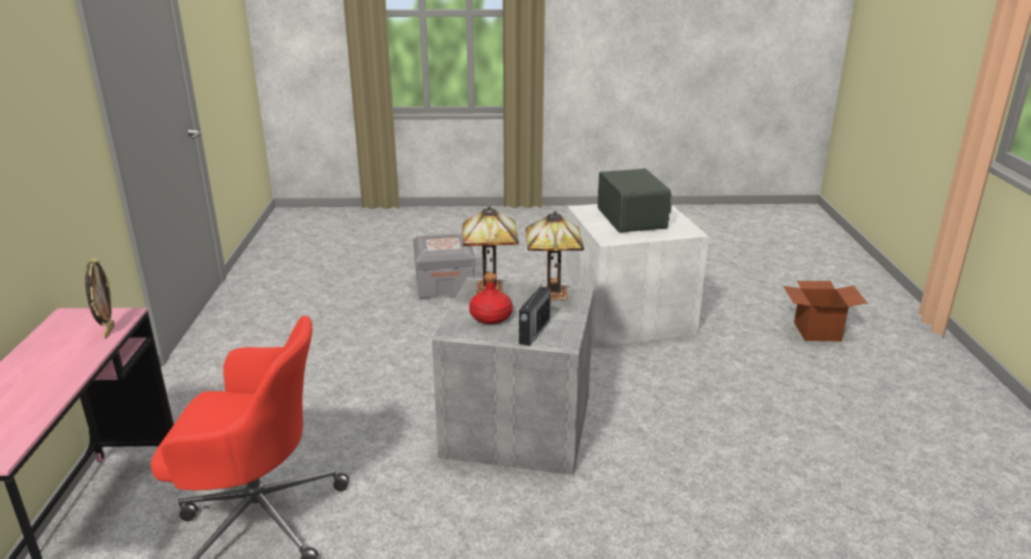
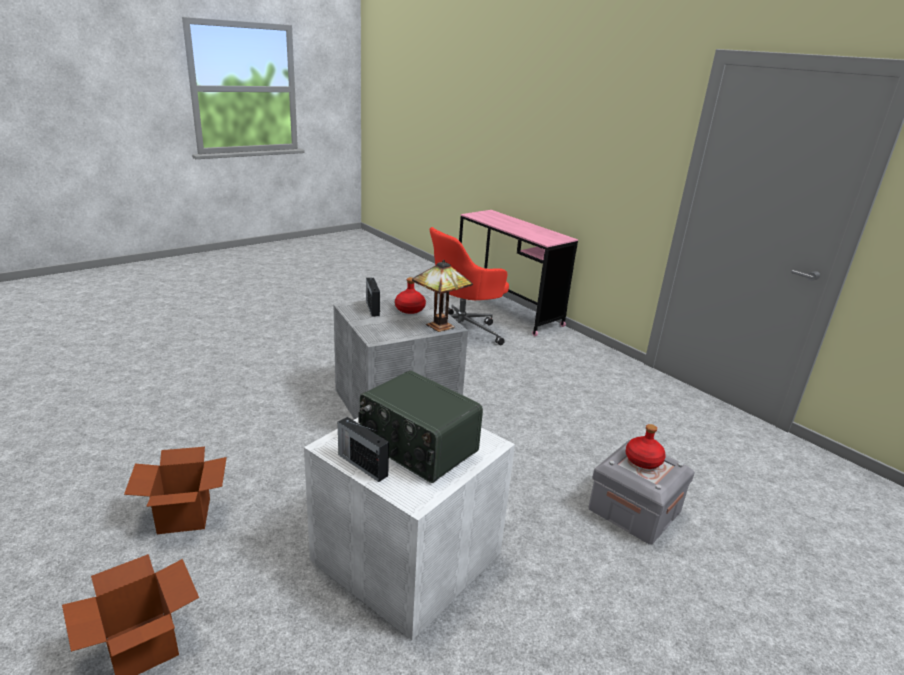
camera: 140 degrees right, 0 degrees up
picture frame [85,258,115,339] -> none
table lamp [525,211,584,300] -> none
none -> cardboard box [124,447,227,534]
none -> radio [338,417,389,482]
none -> red bottle [626,424,666,469]

